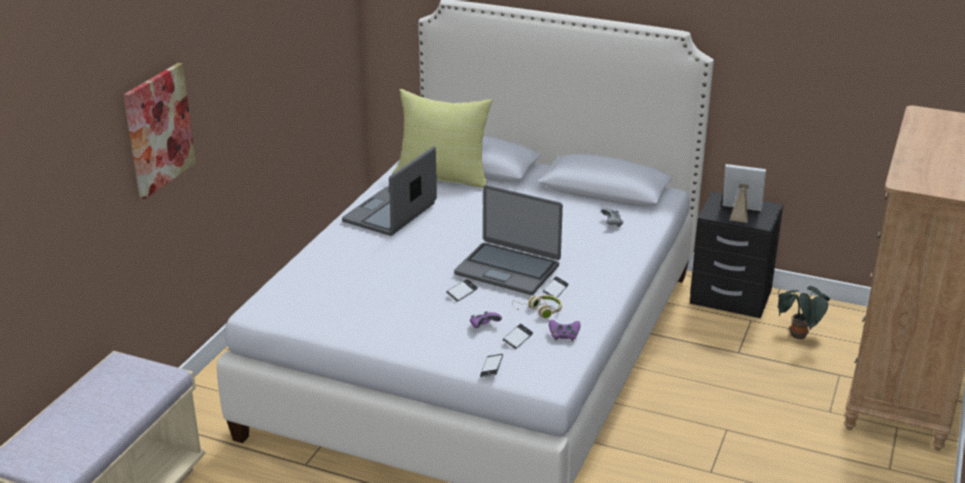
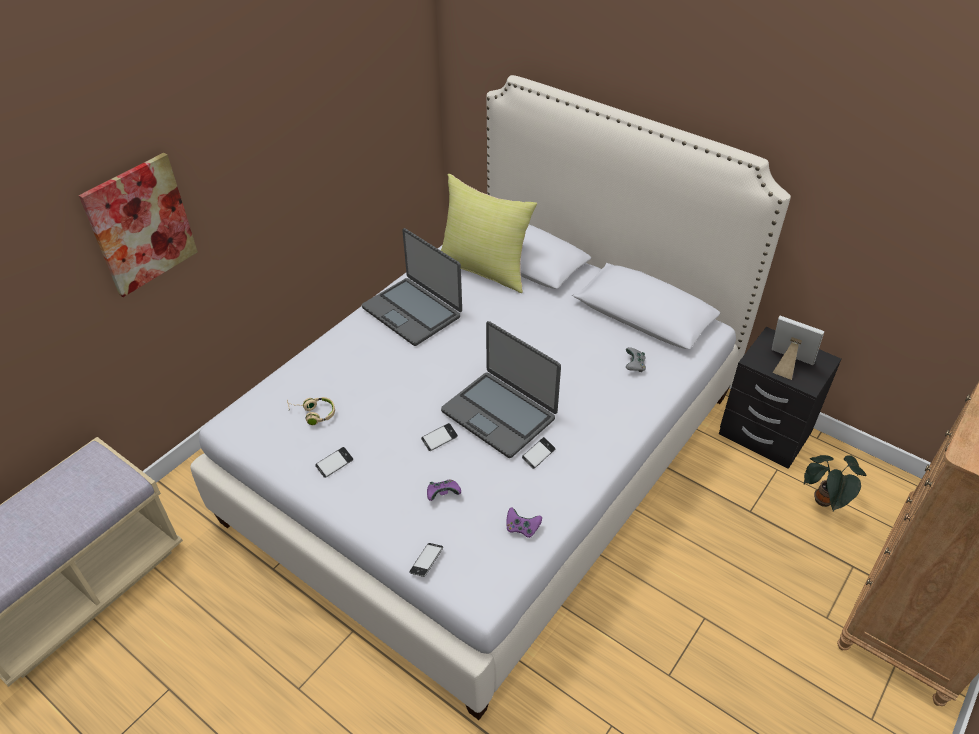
camera: 15 degrees right, 15 degrees up
laptop [342,146,437,236] -> laptop turned 90 degrees counterclockwise [362,228,462,346]
phone [503,324,533,349] -> phone moved to [315,447,353,478]
beige headphones [512,295,562,318] -> beige headphones moved to [287,397,335,425]

